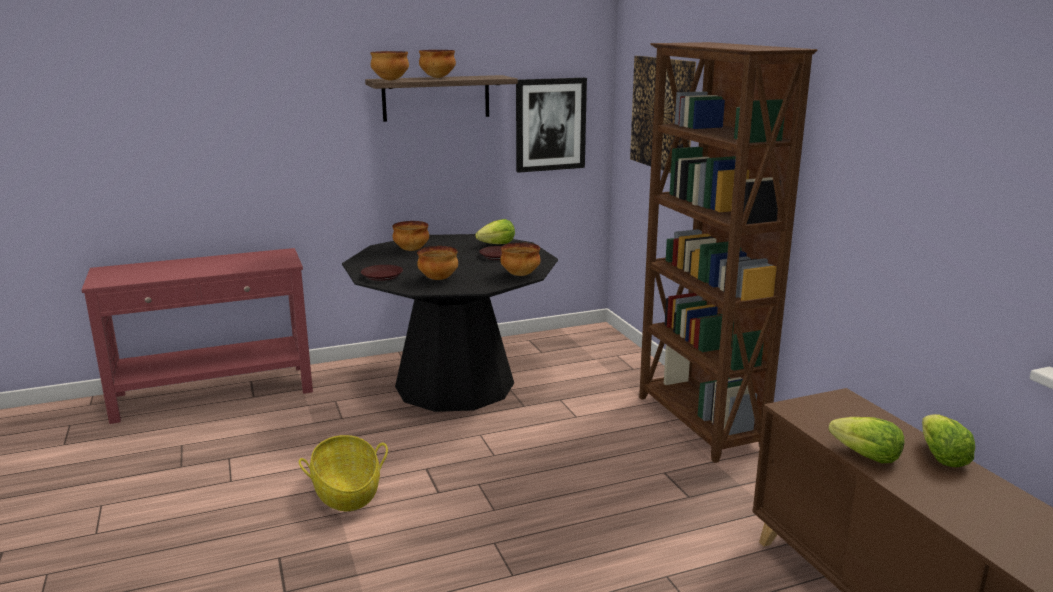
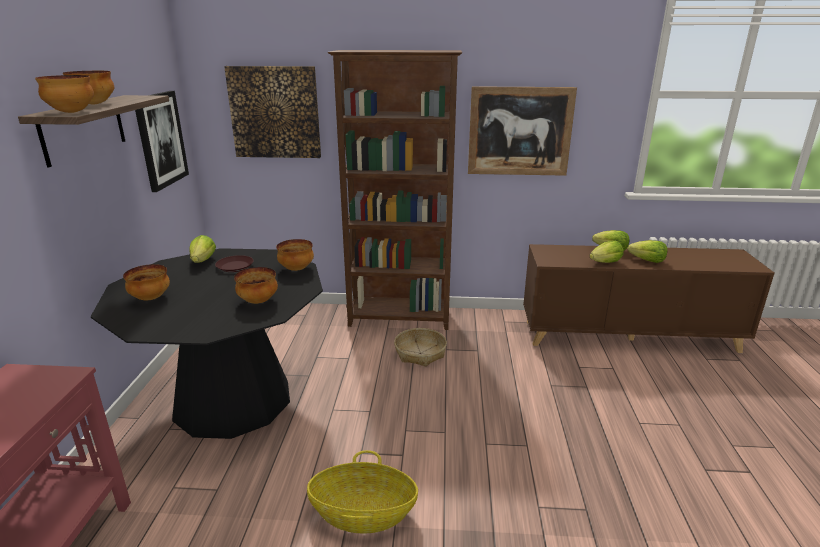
camera: 65 degrees left, 5 degrees up
brown plate [361,265,403,281] -> none
none -> basket [394,328,447,367]
none -> picture [468,86,577,176]
none -> lettuce [627,240,668,263]

